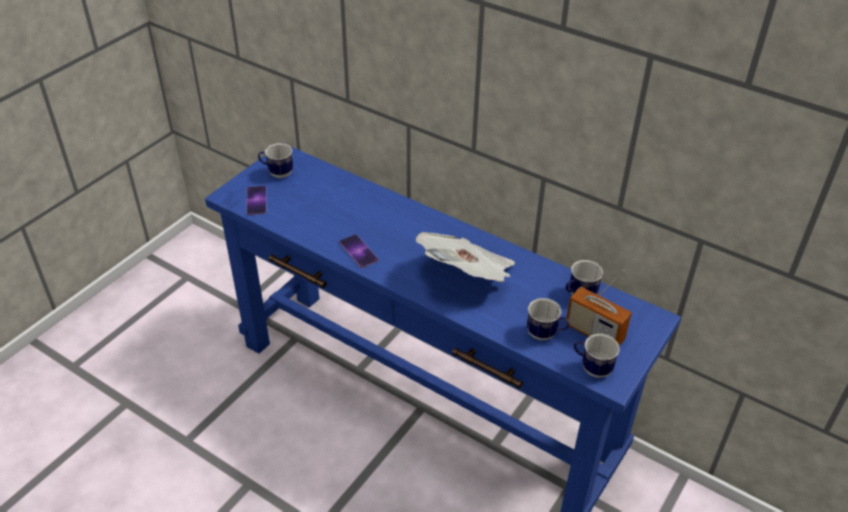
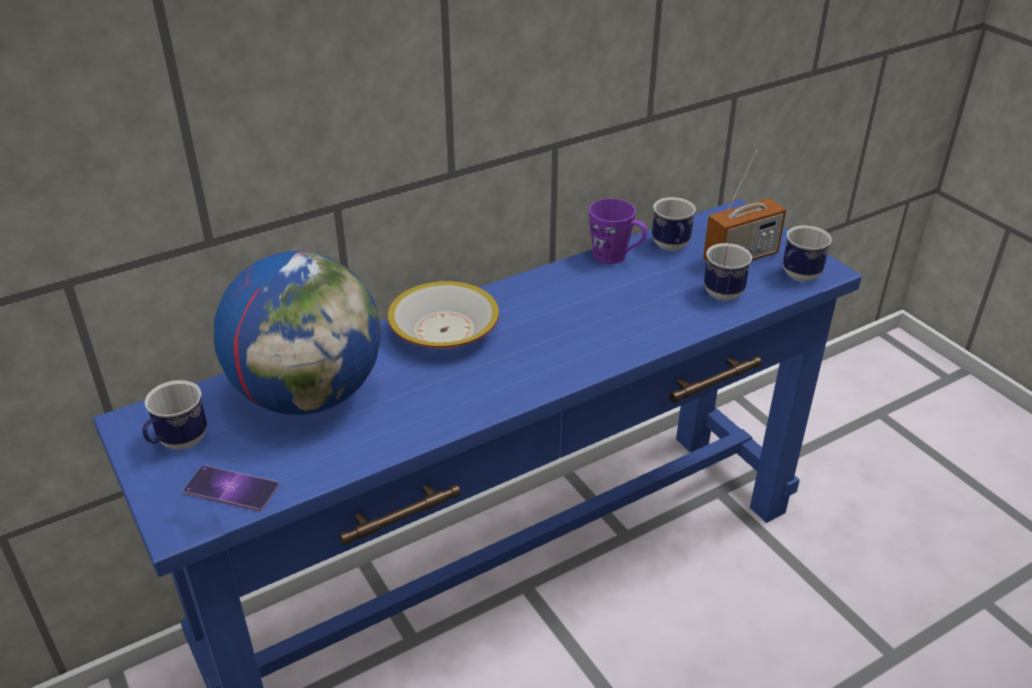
camera: 65 degrees left, 5 degrees down
phone [339,234,379,268] -> none
newspaper [416,232,515,282] -> none
none -> globe [214,251,381,415]
none -> bowl [387,281,499,349]
none -> purple mug [589,198,647,264]

